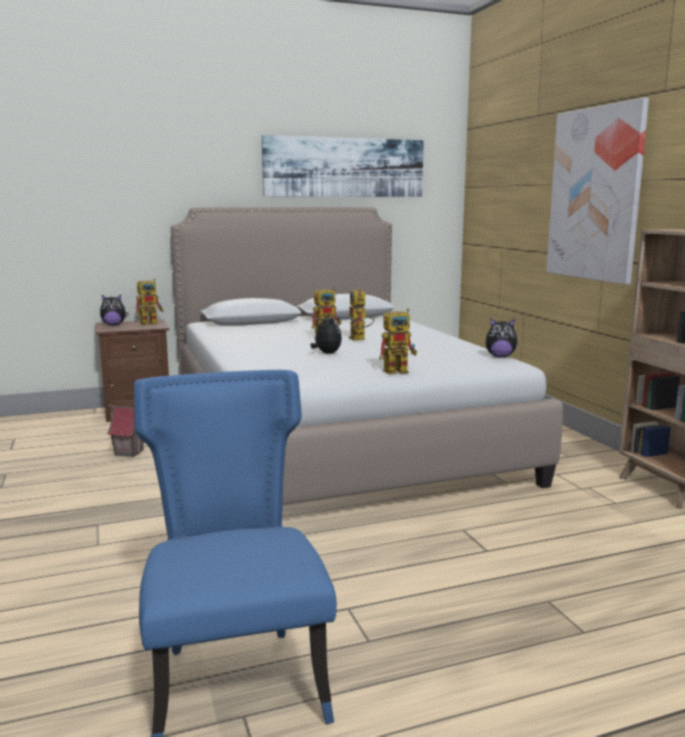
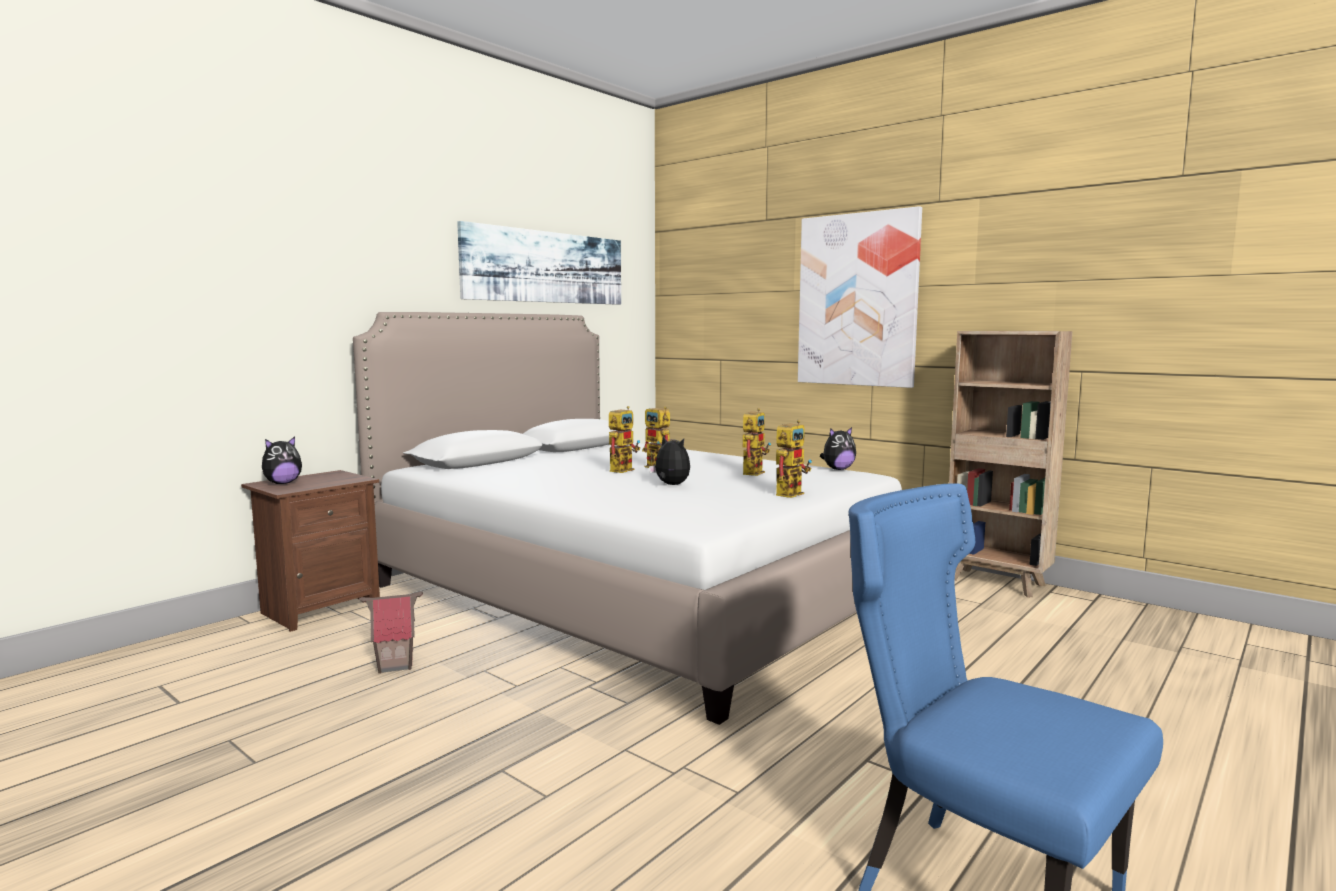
camera: 30 degrees left, 5 degrees down
toy robot [135,278,163,325] -> toy robot moved to [743,408,771,476]

